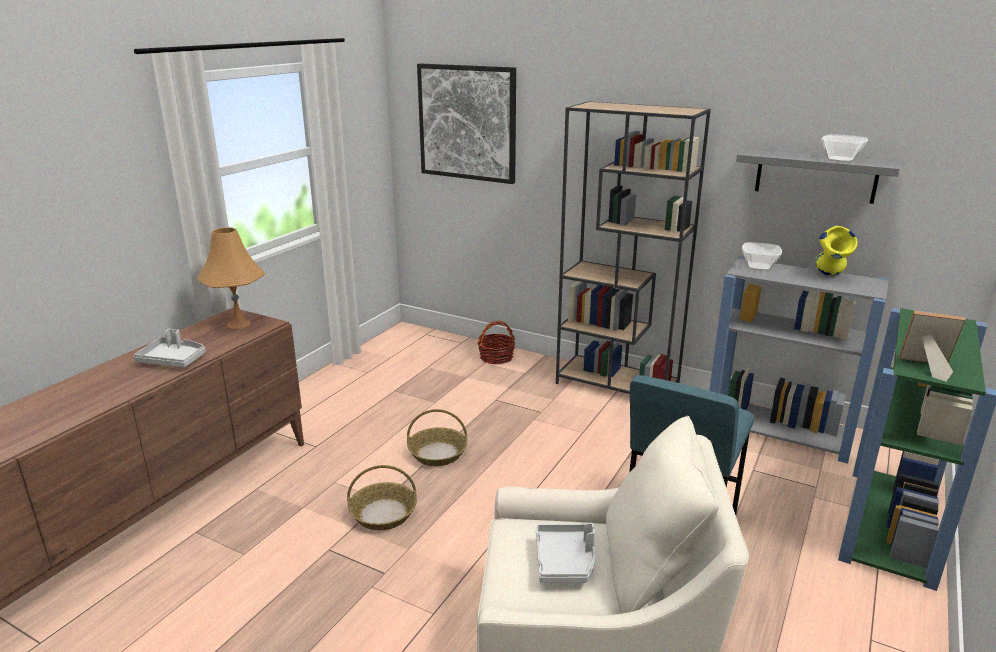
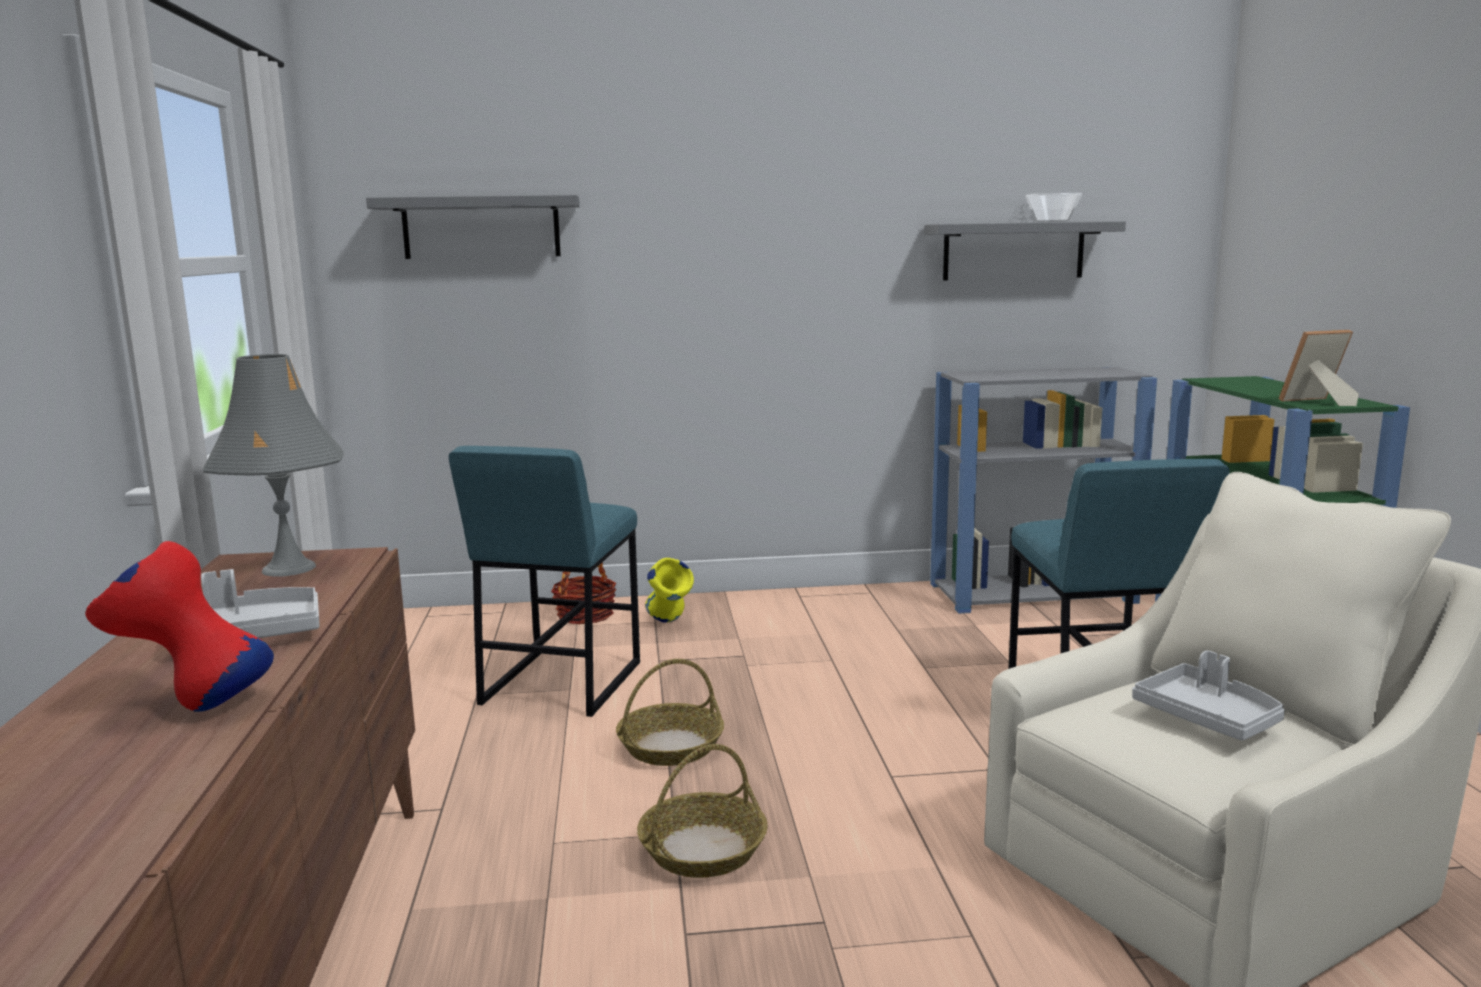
camera: 35 degrees left, 10 degrees down
orange table lamp [197,227,265,329] -> grey table lamp [203,354,344,577]
picture [417,63,516,184] -> grey shelf [366,195,580,259]
bookcase [556,101,711,394] -> none
bowl [742,242,782,271] -> none
yellow vase [815,226,858,276] -> yellow vase moved to [645,558,694,623]
none -> red vase [85,541,274,712]
none -> blue stool [449,446,640,717]

